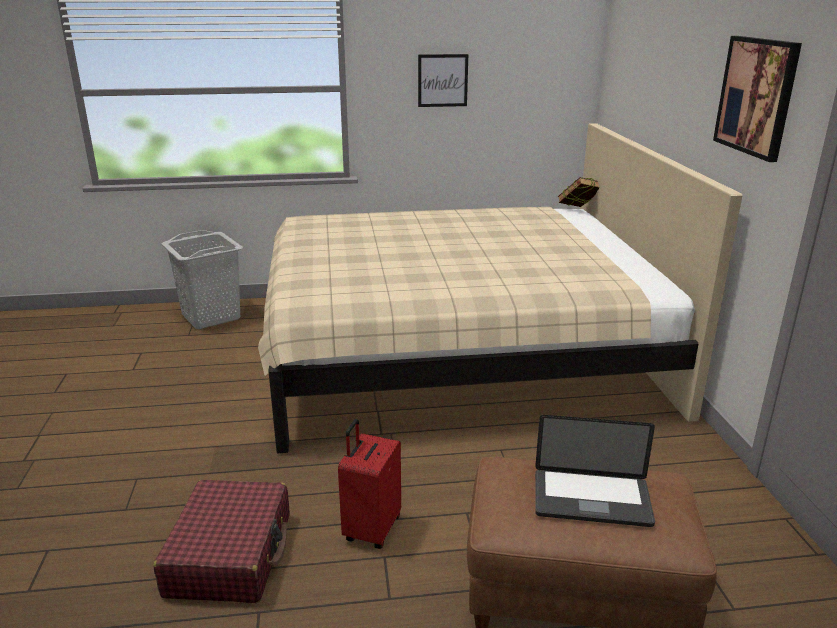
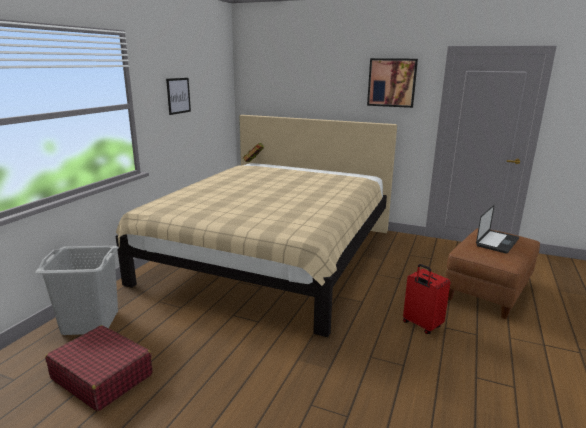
camera: 60 degrees left, 5 degrees down
red suitcase [153,480,289,603] -> red suitcase moved to [45,325,152,411]

